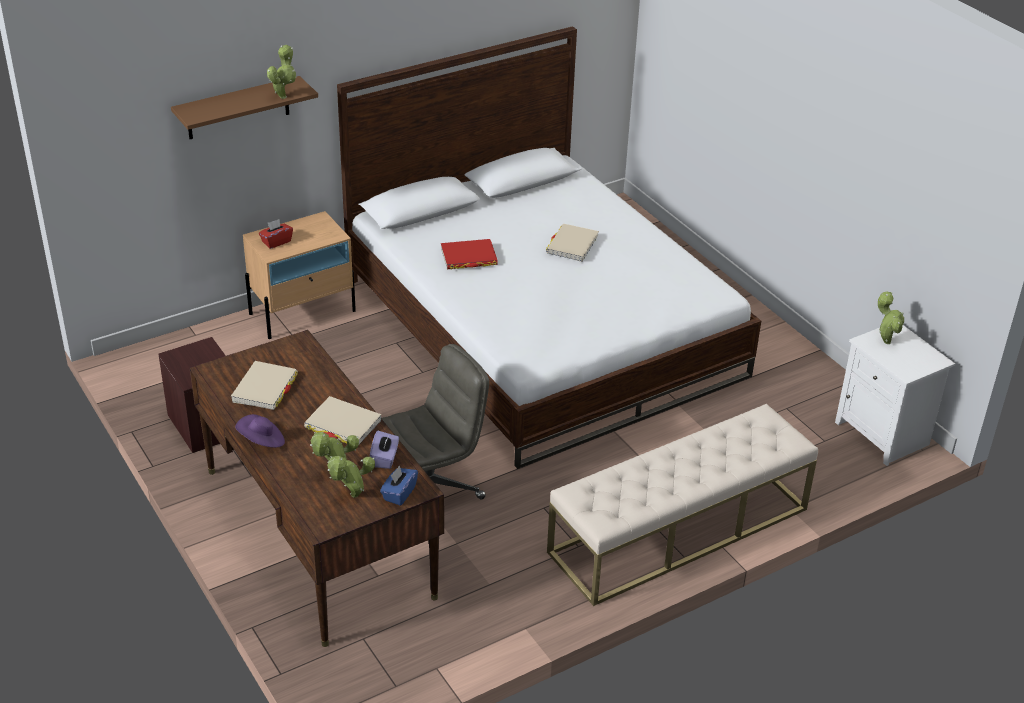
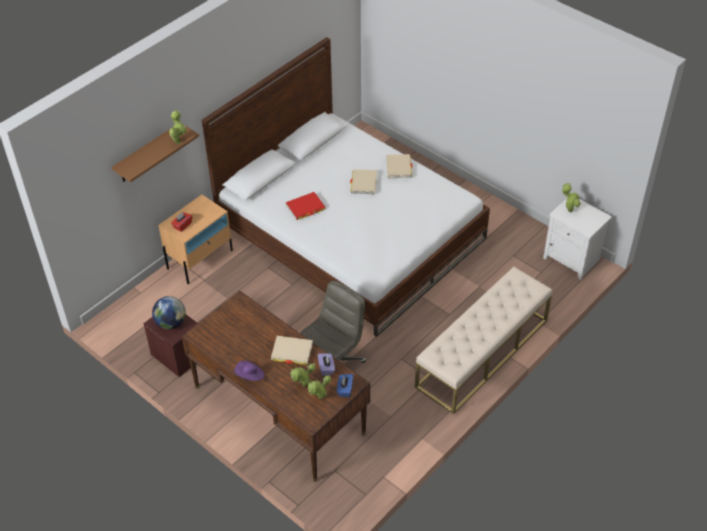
camera: 15 degrees left, 10 degrees up
beige book [231,361,298,410] -> beige book moved to [386,154,413,179]
none -> globe [152,296,186,329]

